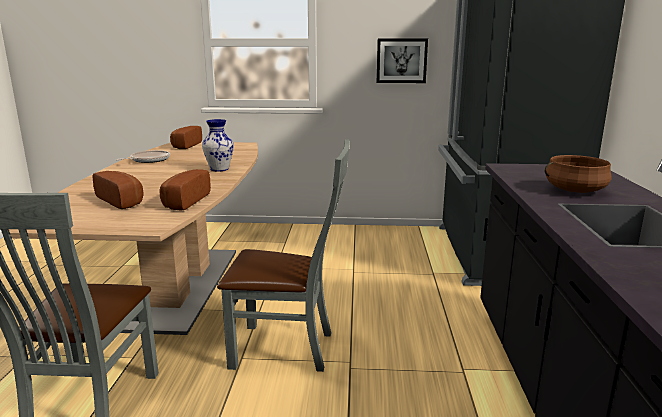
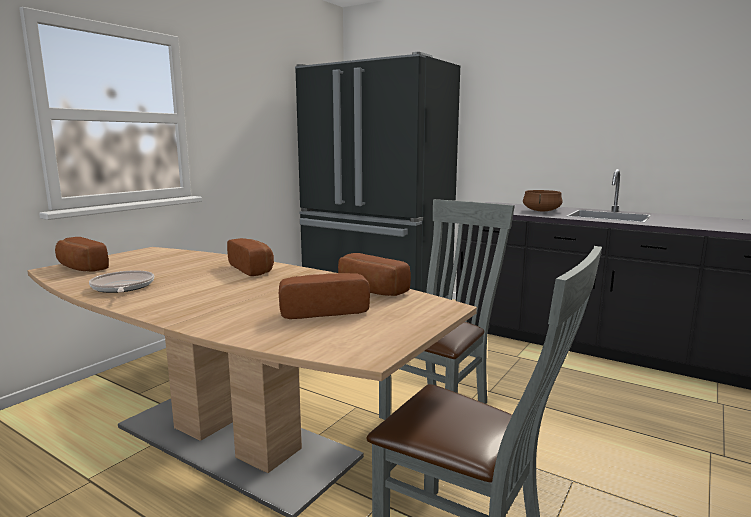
camera: 60 degrees left, 5 degrees down
vase [202,119,234,172] -> bread [227,238,274,276]
picture [377,39,428,83] -> none

